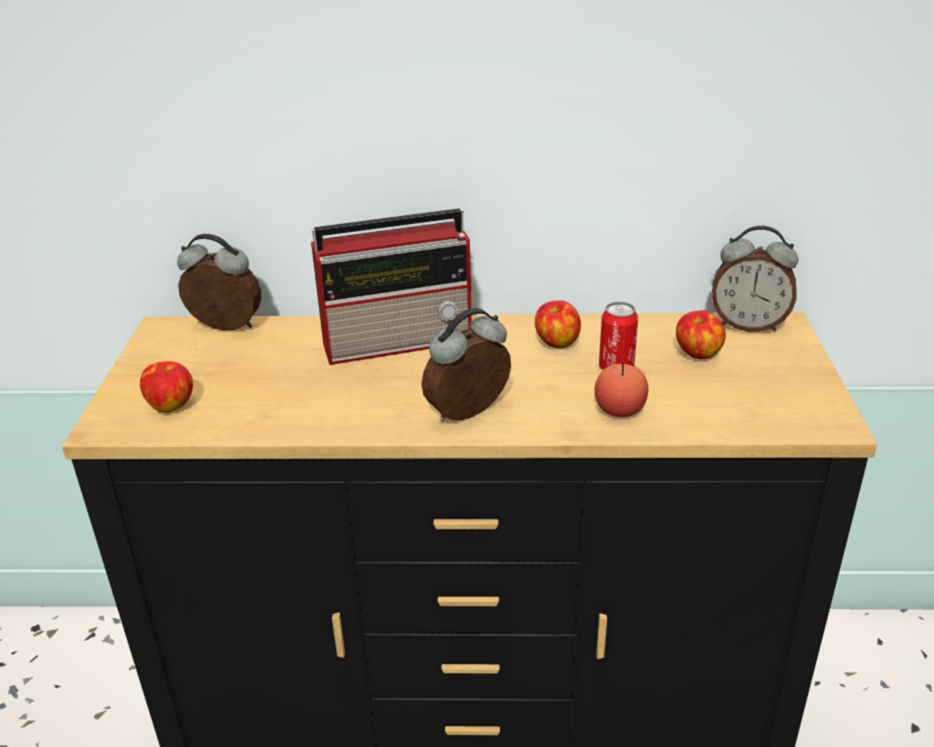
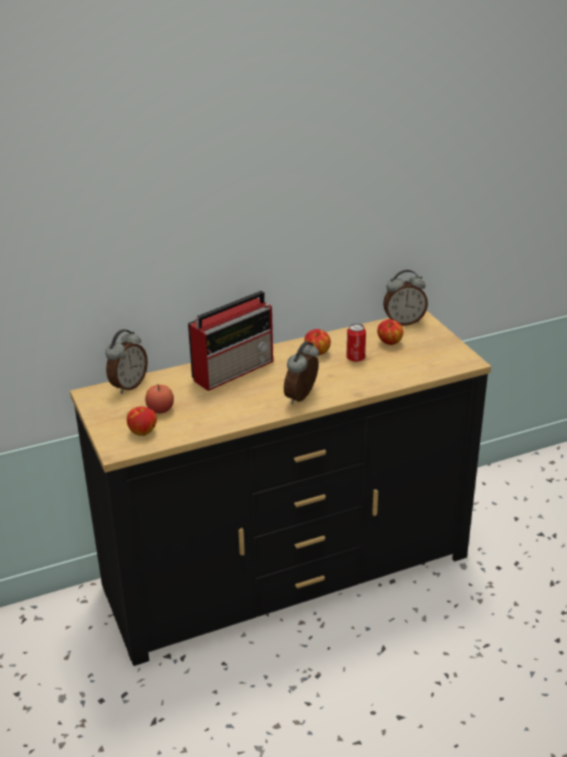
camera: 25 degrees left, 0 degrees up
alarm clock [177,234,261,331] -> alarm clock turned 135 degrees clockwise [105,329,148,394]
apple [595,362,648,417] -> apple moved to [145,385,174,413]

